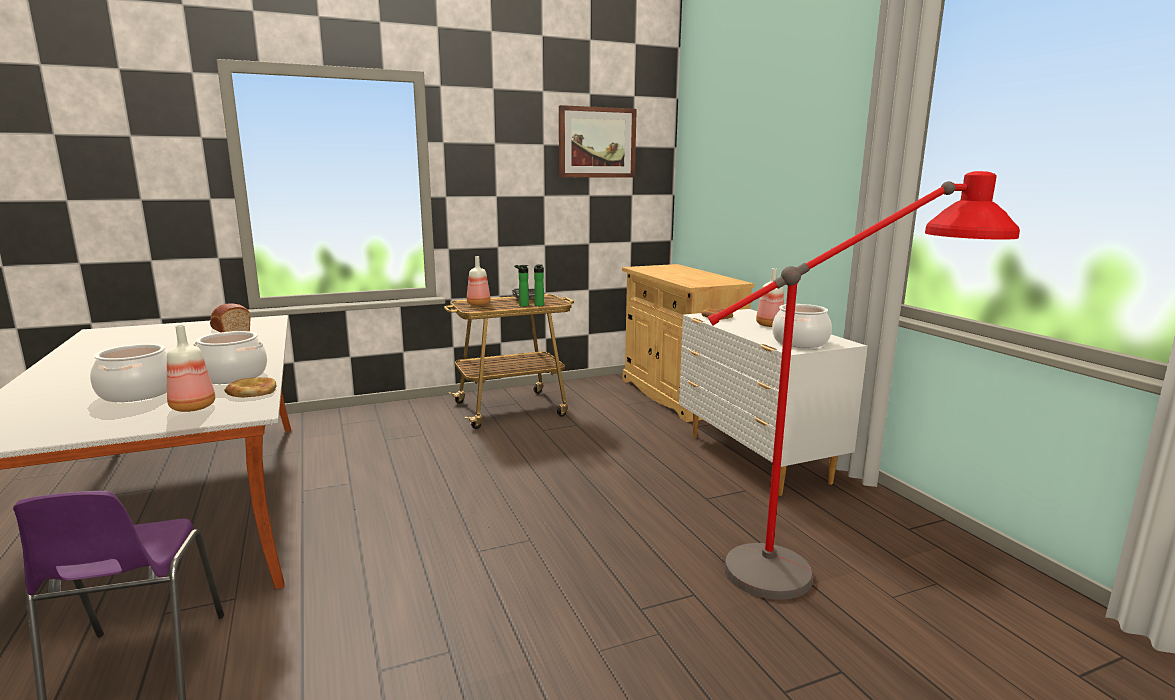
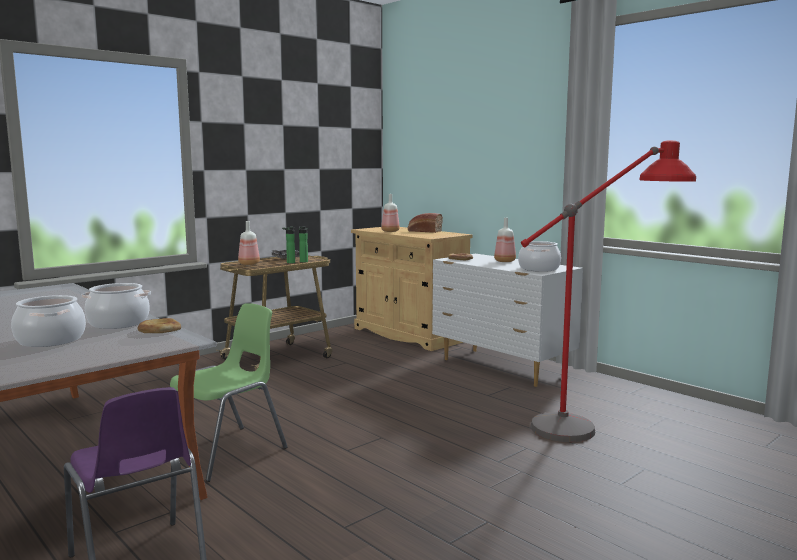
camera: 20 degrees left, 5 degrees down
bottle [167,325,215,412] -> bottle moved to [381,194,400,232]
bread [210,303,251,333] -> bread moved to [408,213,443,233]
picture [559,105,637,177] -> none
none -> green chair [170,303,288,482]

